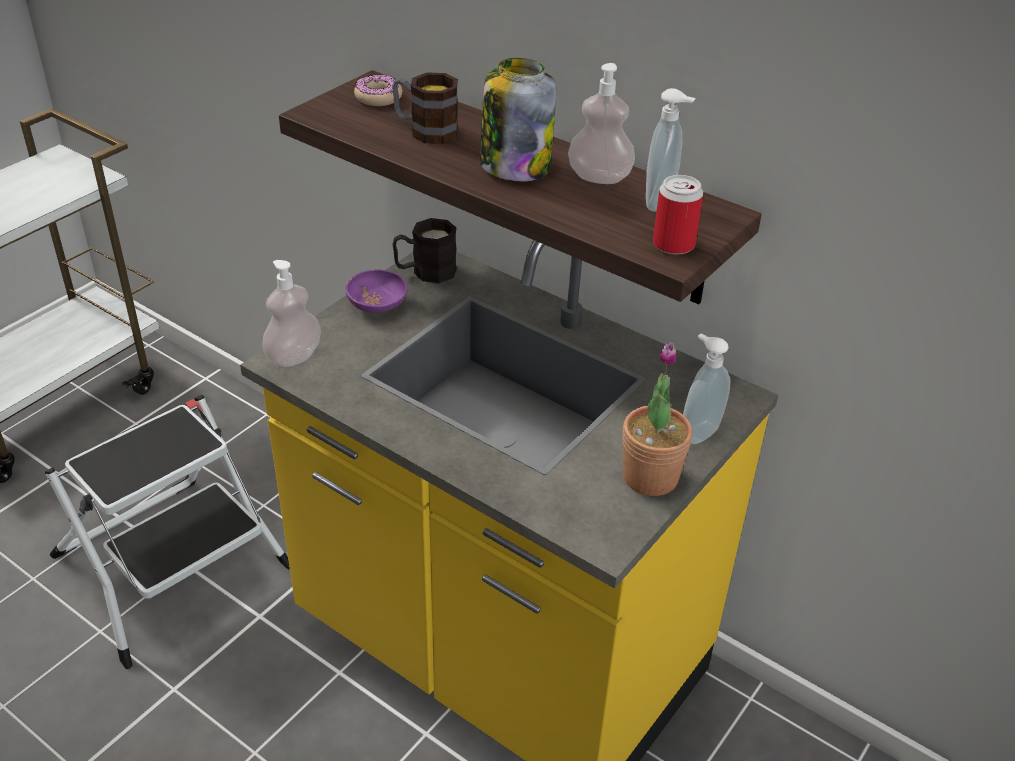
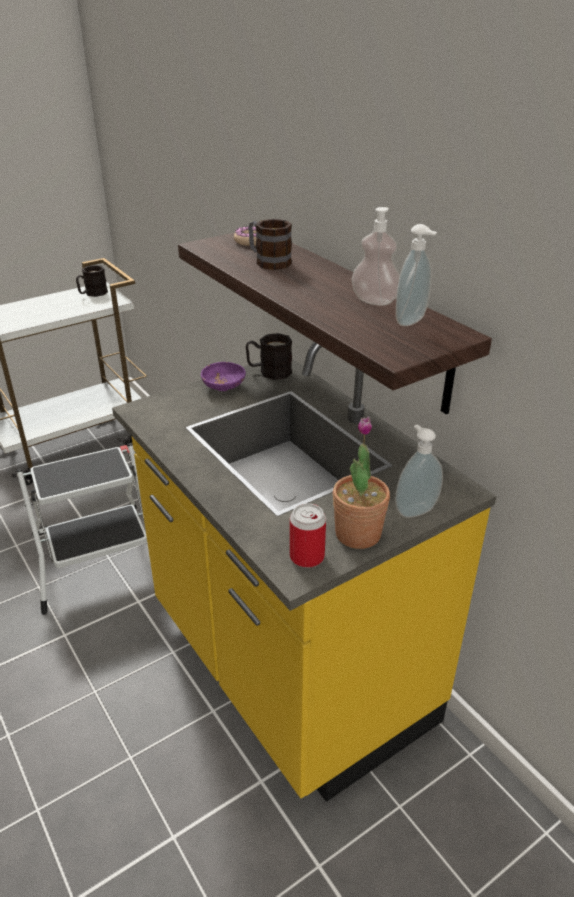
camera: 20 degrees right, 5 degrees down
soap dispenser [262,260,321,367] -> none
jar [480,58,556,181] -> none
can [653,175,703,254] -> can moved to [290,503,326,568]
none -> black mug [76,265,108,297]

